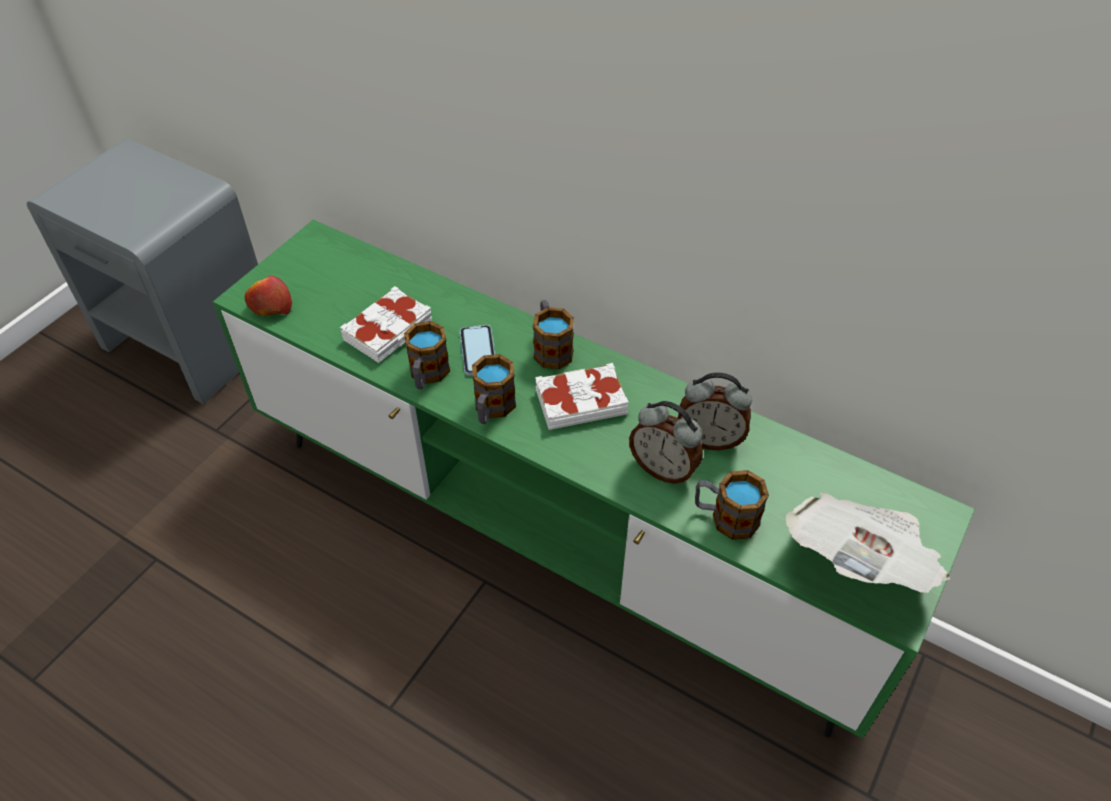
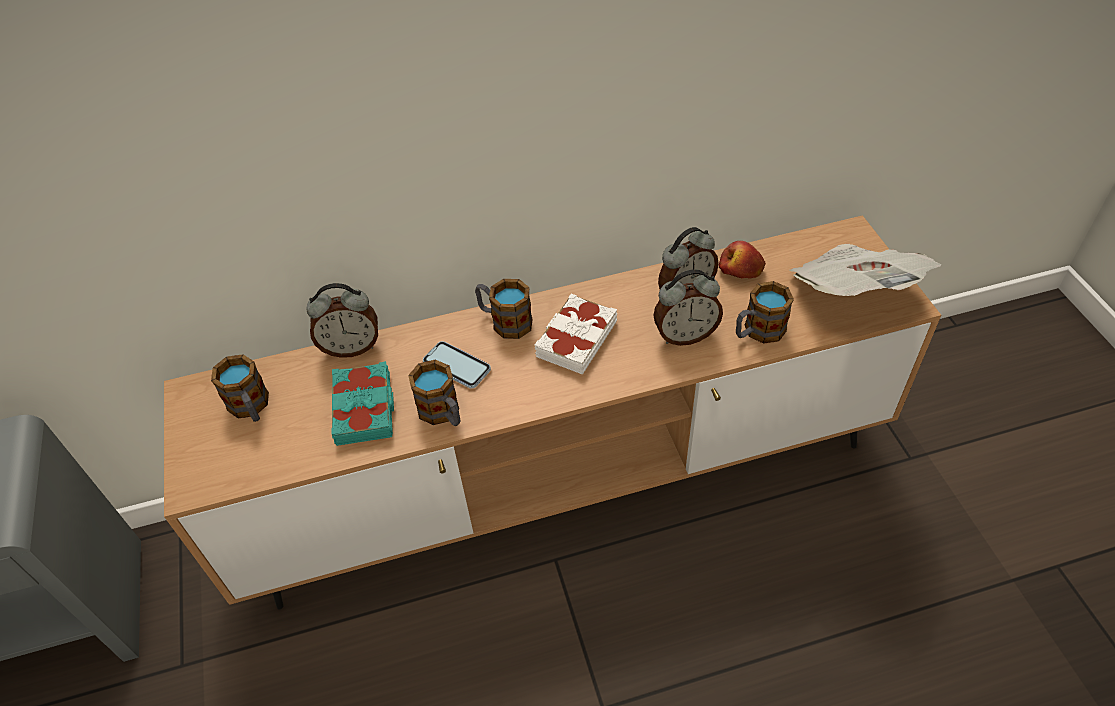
camera: 45 degrees left, 0 degrees up
green tv stand [213,220,975,739] -> brown tv stand [164,215,941,609]
apple [245,276,292,316] -> apple moved to [719,241,766,279]
white book [340,286,432,363] -> turquoise book [331,361,394,446]
mug [472,354,516,424] -> mug moved to [211,354,269,422]
none -> alarm clock [306,283,378,358]

